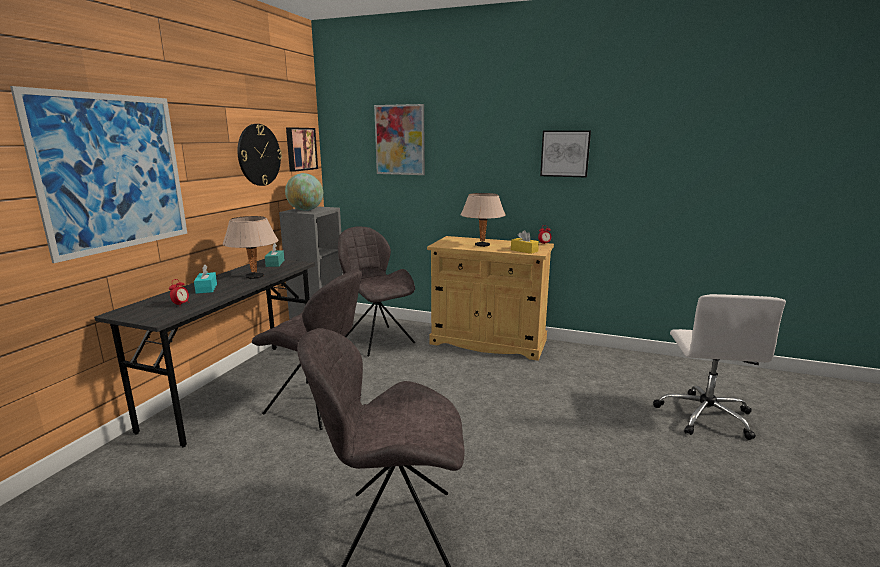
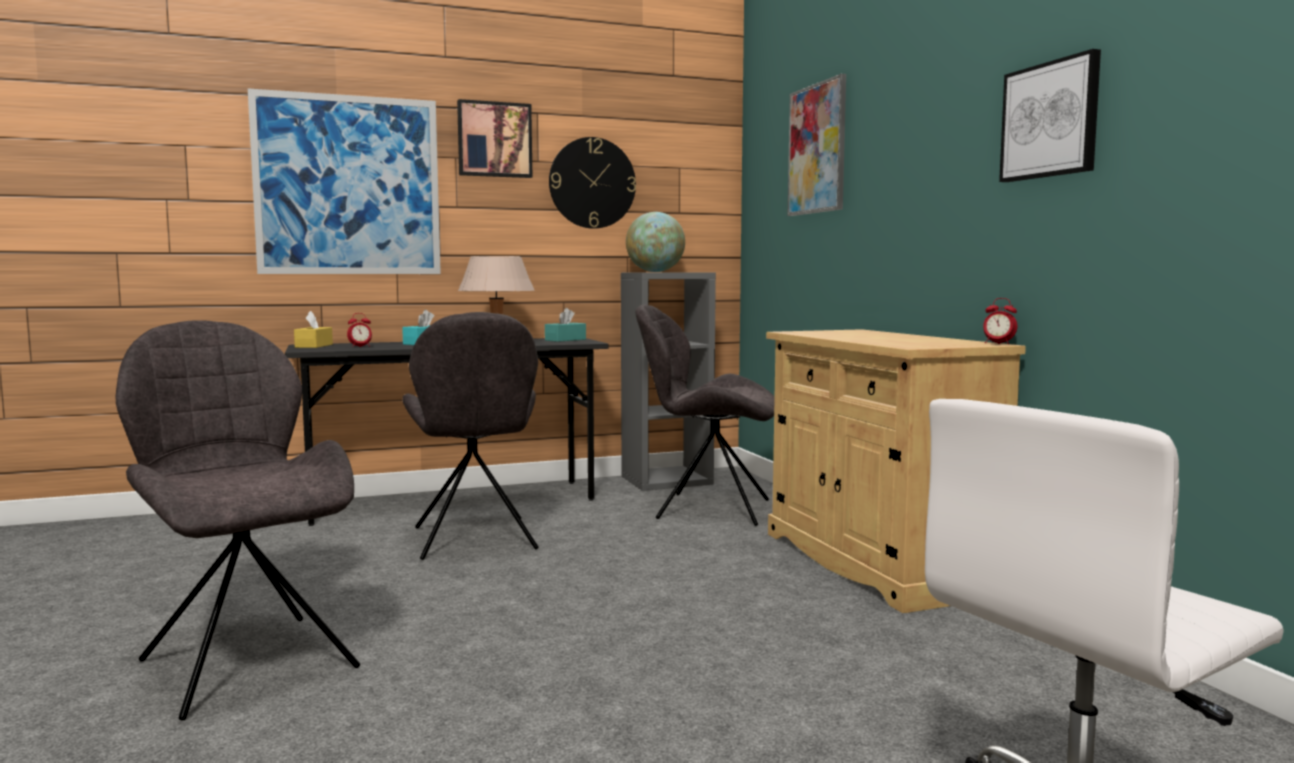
camera: 50 degrees right, 10 degrees down
picture [286,127,318,172] -> picture moved to [457,99,532,178]
grey chair [338,226,415,357] -> grey chair turned 90 degrees counterclockwise [635,304,775,526]
beige table lamp [461,193,506,247] -> none
yellow tissue box [511,230,539,254] -> yellow tissue box moved to [294,311,333,348]

